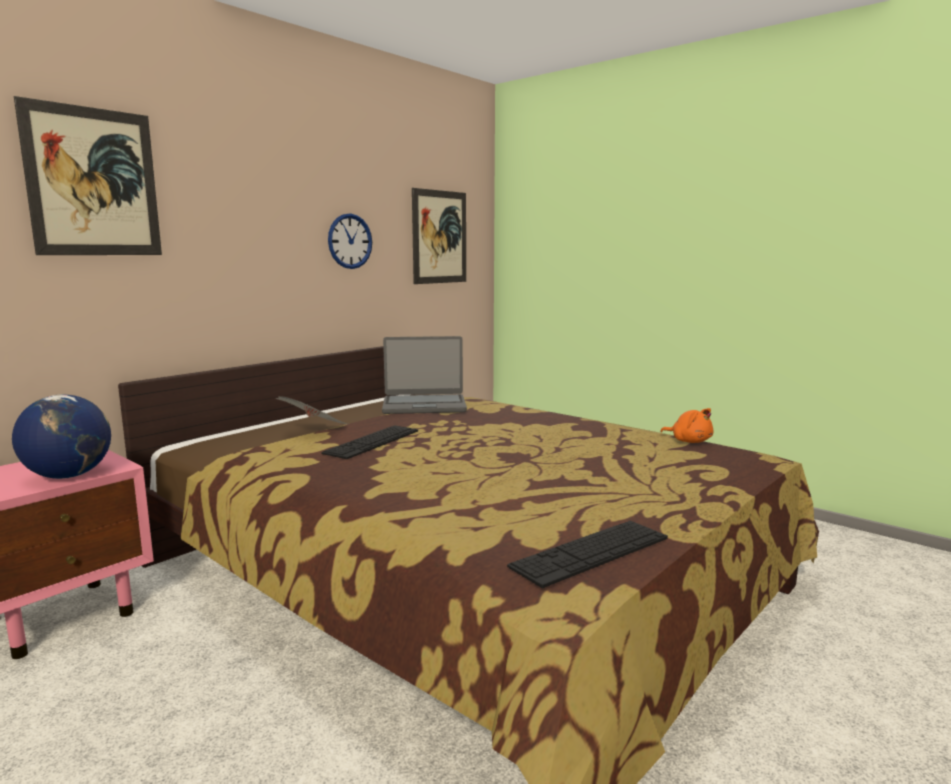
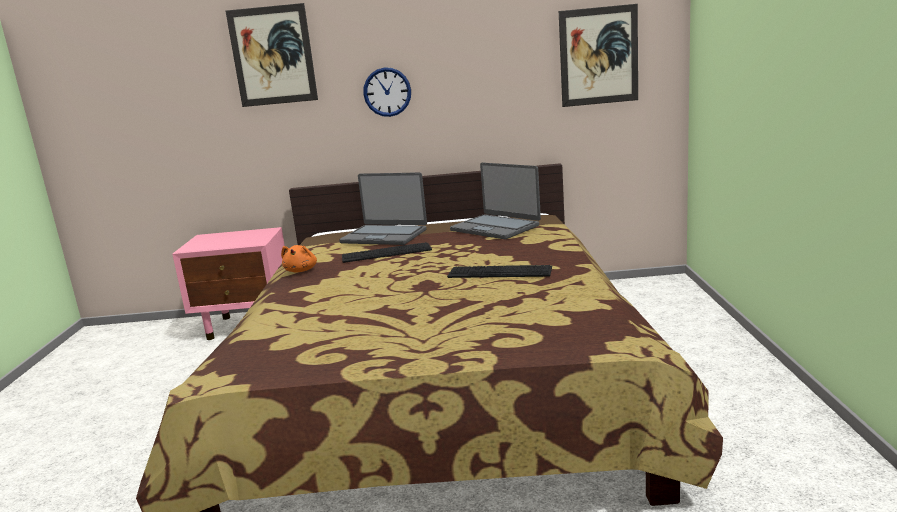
camera: 50 degrees right, 5 degrees up
globe [12,394,111,479] -> none
newspaper [276,396,348,424] -> laptop [339,172,427,245]
wall clock [328,213,372,269] -> wall clock moved to [363,67,411,117]
keyboard [507,521,668,588] -> keyboard moved to [447,265,552,278]
orange plush toy [660,408,713,443] -> orange plush toy moved to [281,245,317,272]

